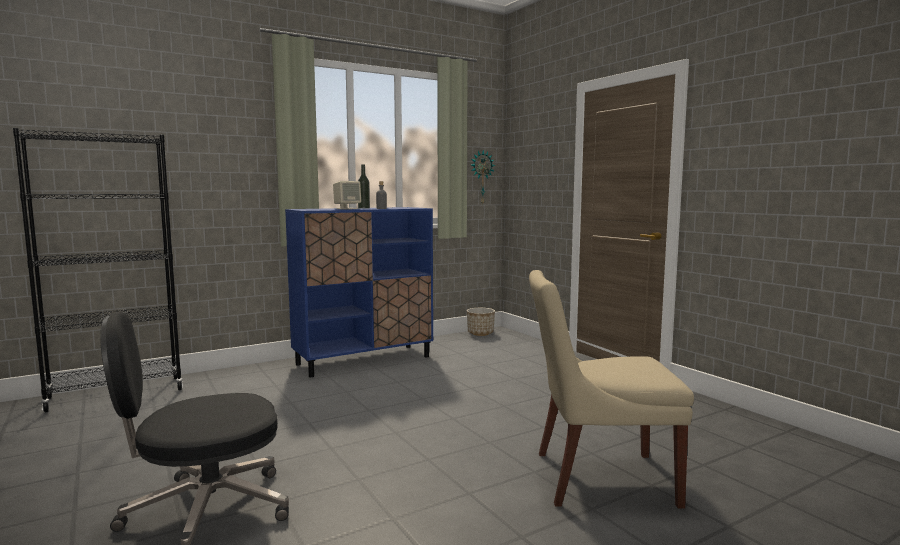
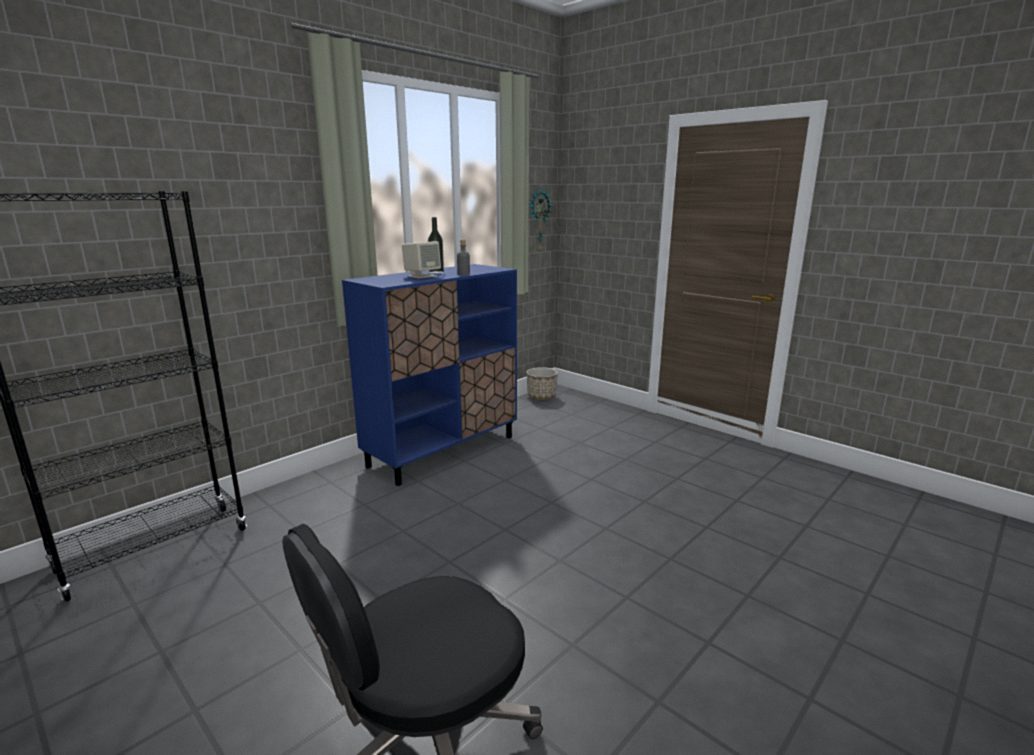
camera: 15 degrees left, 10 degrees up
beige chair [529,270,694,509] -> none

